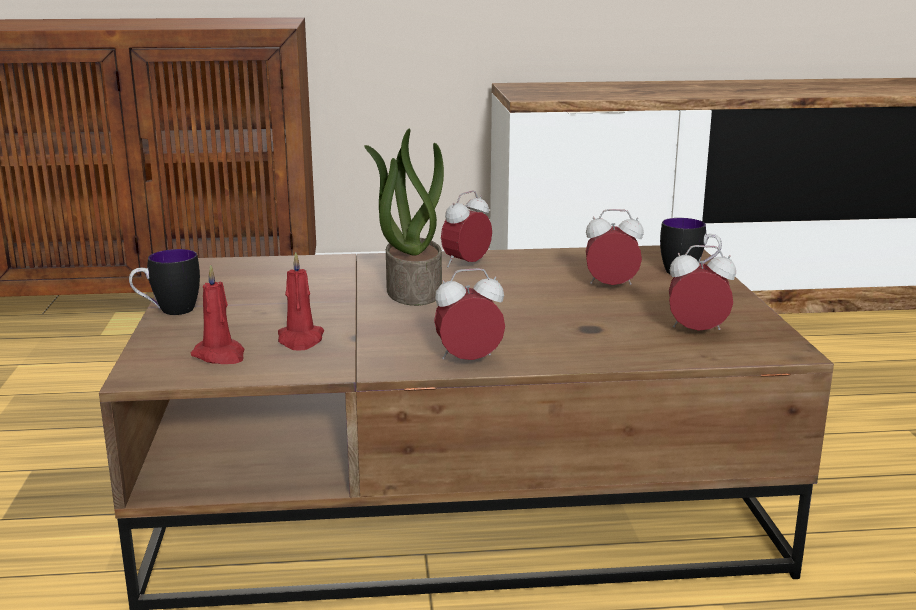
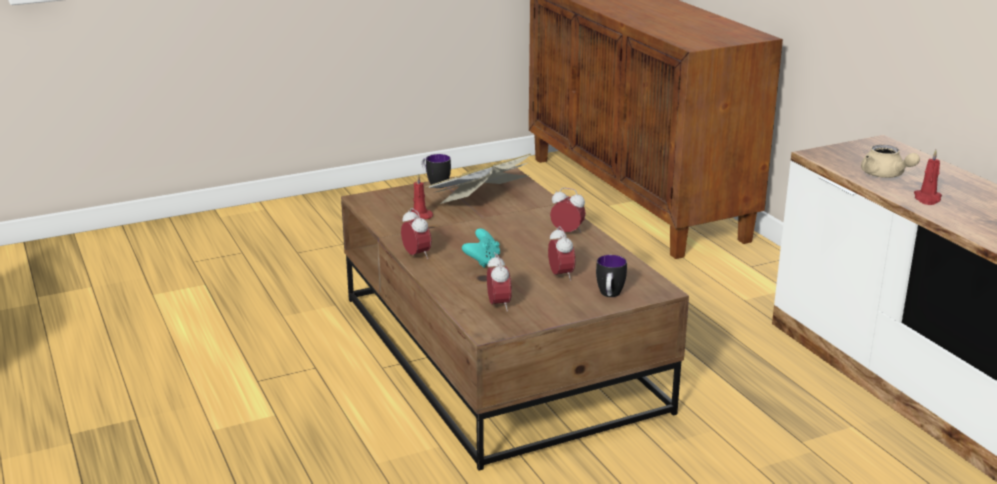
camera: 70 degrees right, 5 degrees up
red candle [191,264,244,364] -> red candle moved to [914,150,942,205]
potted plant [364,128,444,306] -> none
none -> book [426,154,531,204]
none -> turquoise game controller [462,228,500,268]
none -> beige teapot [861,145,920,178]

